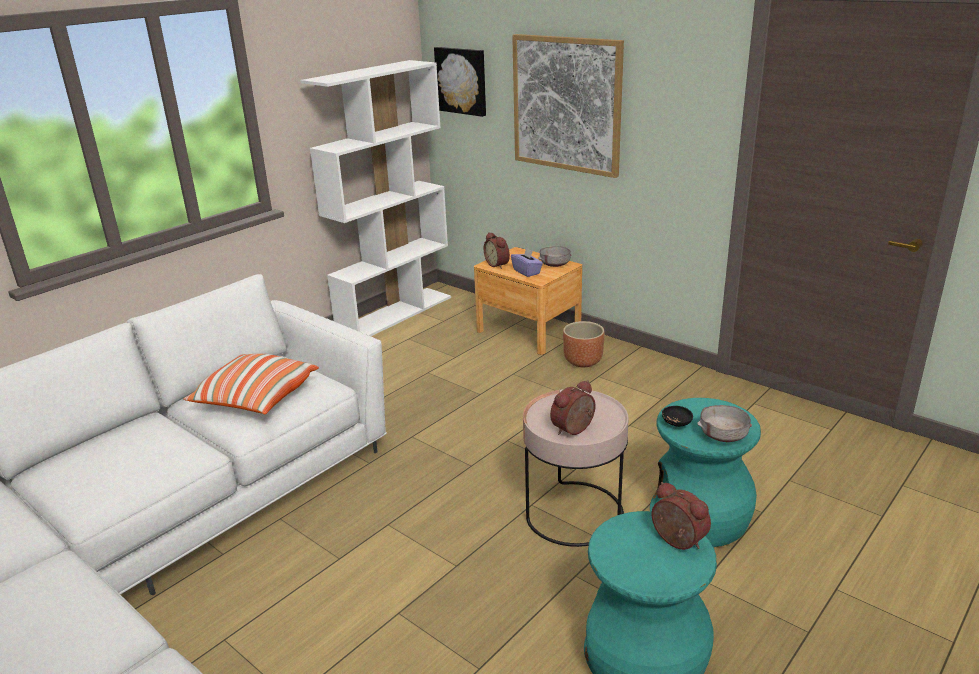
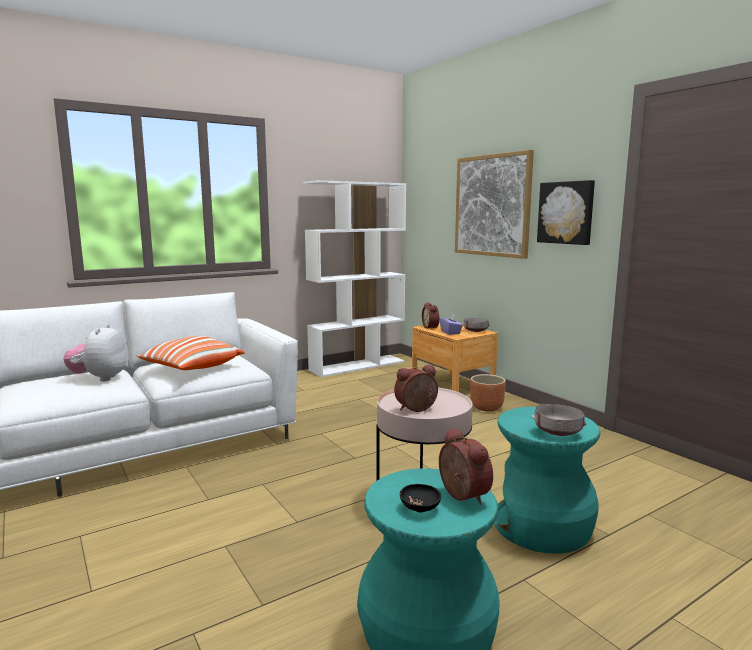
camera: 15 degrees right, 15 degrees down
picture [434,47,486,117] -> picture moved to [537,180,595,245]
black bowl [662,406,693,427] -> black bowl moved to [400,484,441,512]
none -> plush toy [63,324,127,382]

